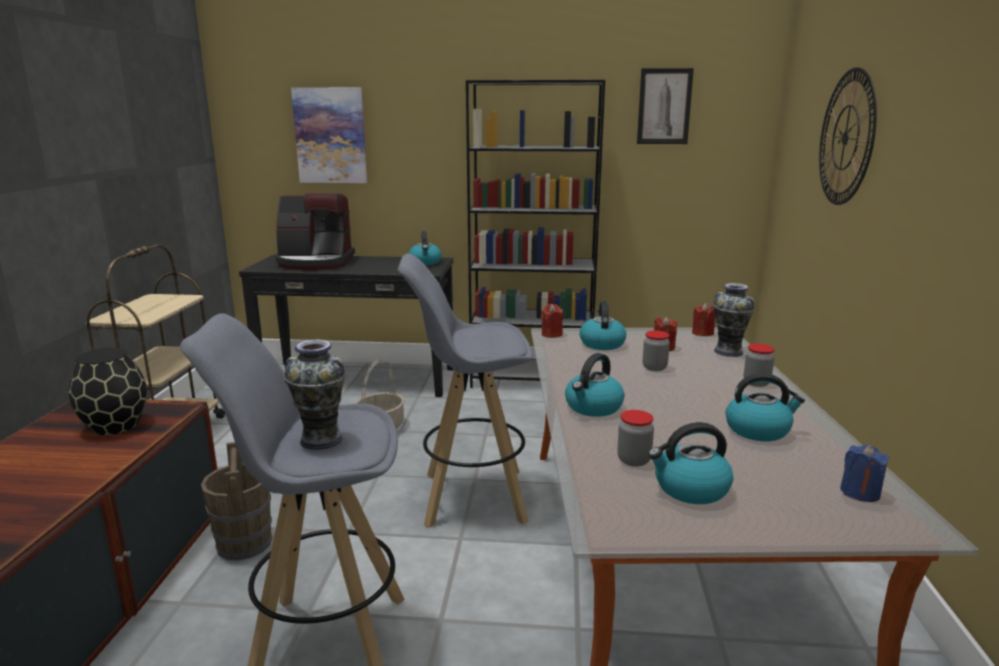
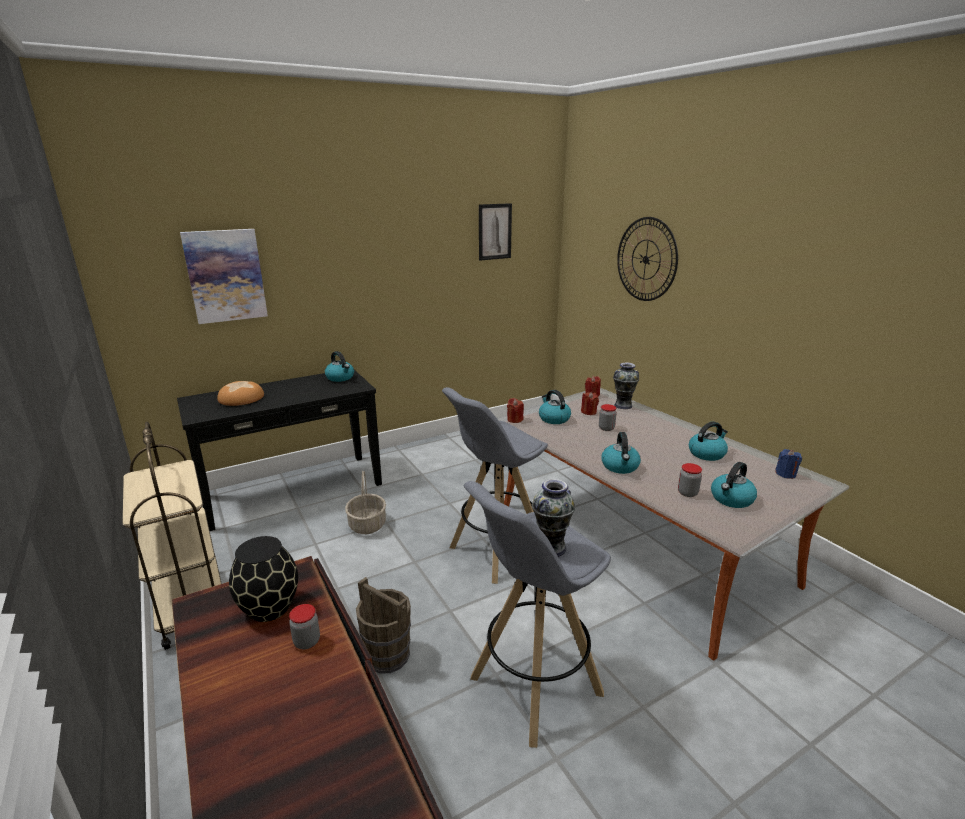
camera: 35 degrees left, 5 degrees up
coffee machine [275,193,355,270] -> bread [217,381,264,406]
grey bookcase [466,80,605,388] -> none
jar [744,344,775,387] -> jar moved to [289,604,320,649]

